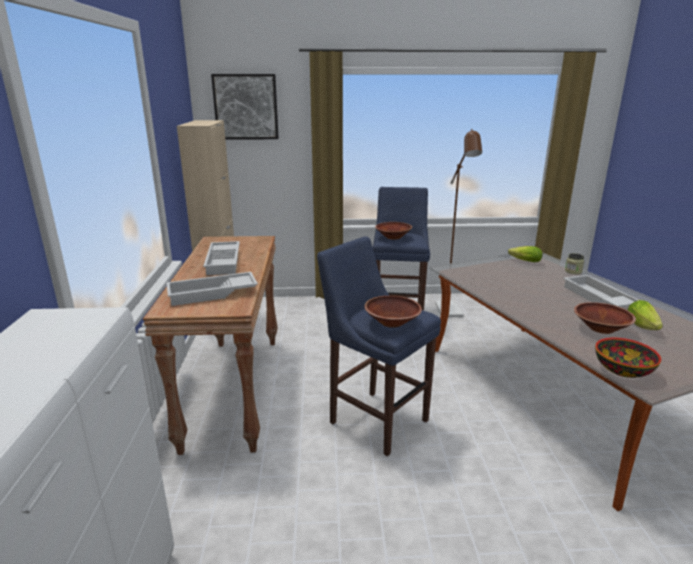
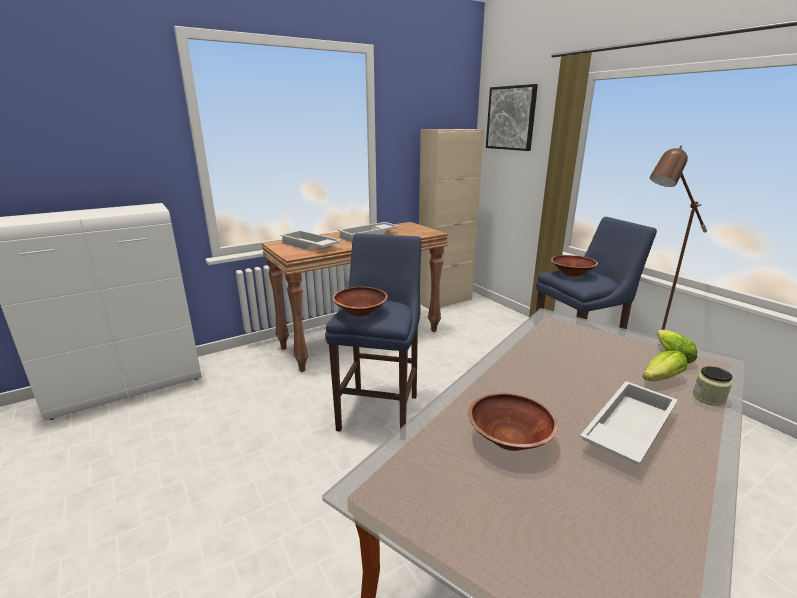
camera: 60 degrees right, 0 degrees up
bowl [595,338,661,378] -> none
lettuce [628,300,663,330] -> lettuce moved to [642,351,687,381]

